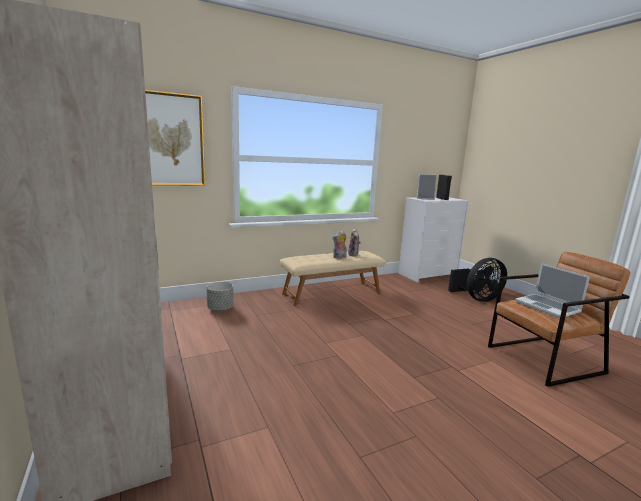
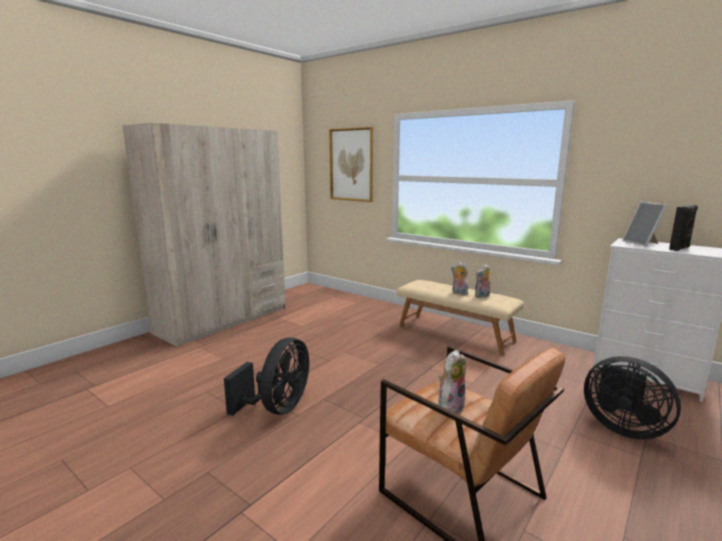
camera: 65 degrees right, 0 degrees up
grey planter [206,282,234,311] -> none
laptop [515,263,590,318] -> plush toy [439,349,466,414]
none -> black fan [224,337,309,416]

